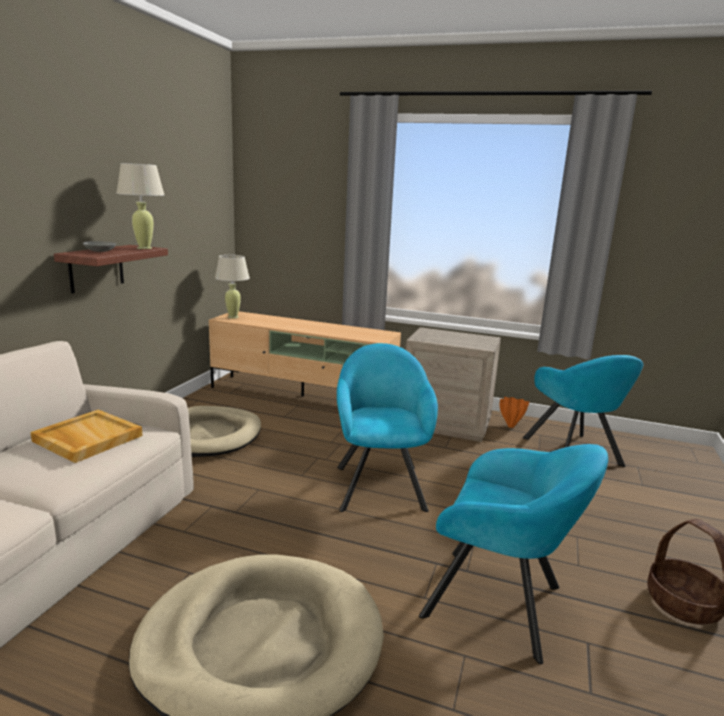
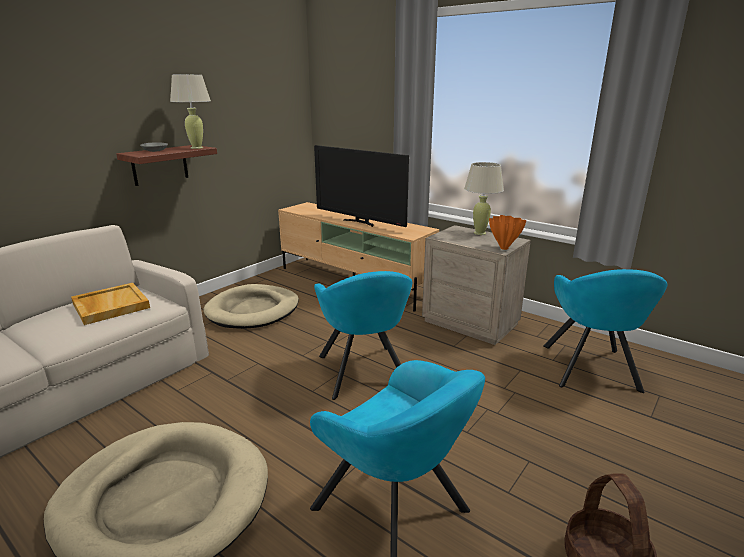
camera: 20 degrees right, 5 degrees up
beige table lamp [215,255,250,319] -> beige table lamp moved to [464,162,504,235]
turquoise armchair [337,343,438,512] -> turquoise armchair turned 150 degrees clockwise [314,271,412,400]
orange vase [499,397,529,428] -> orange vase moved to [489,215,526,250]
none -> television [314,145,409,227]

